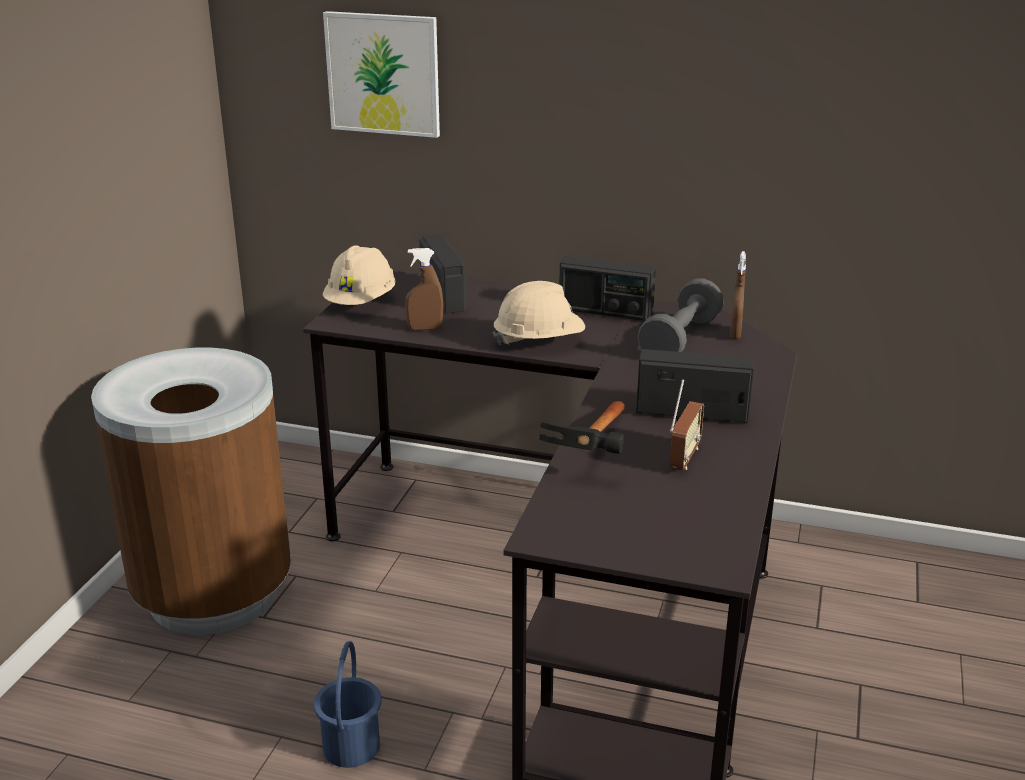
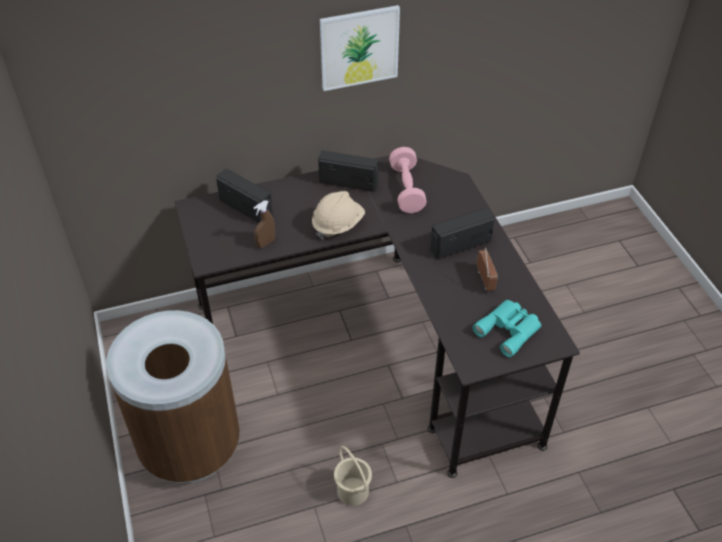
camera: 35 degrees left, 20 degrees up
blue bucket [314,641,382,768] -> beige bucket [334,446,372,506]
beige hard hat [322,245,396,305] -> none
picture [323,11,440,138] -> picture moved to [320,5,400,91]
hammer [539,401,625,454] -> none
radio [559,256,656,321] -> radio turned 150 degrees counterclockwise [318,150,379,192]
grey dumbbell [638,278,724,352] -> pink dumbbell [389,147,427,213]
brown spray bottle [730,251,746,339] -> none
none -> turquoise binoculars [473,300,541,357]

